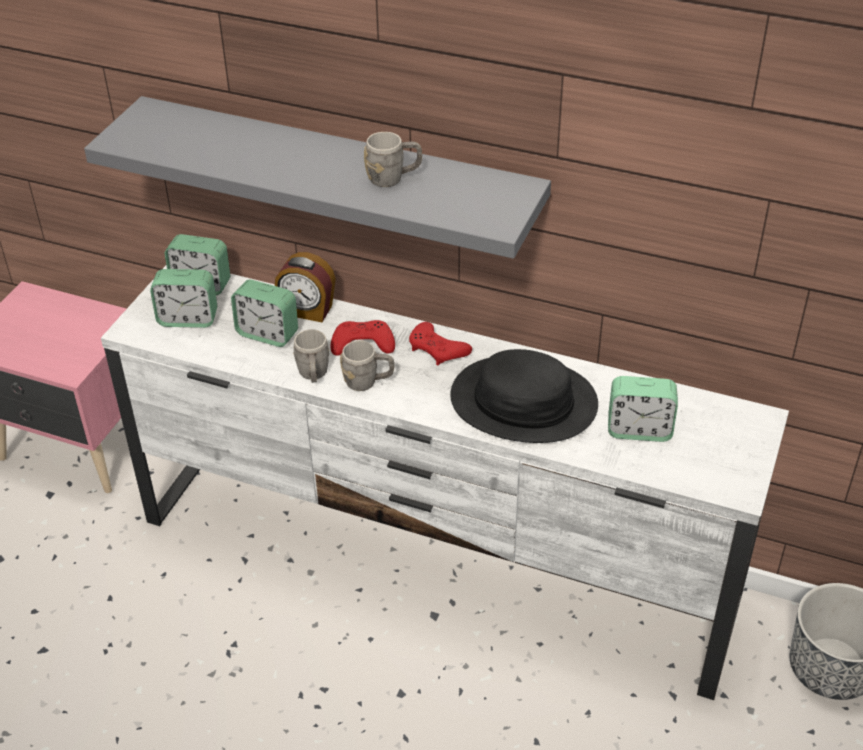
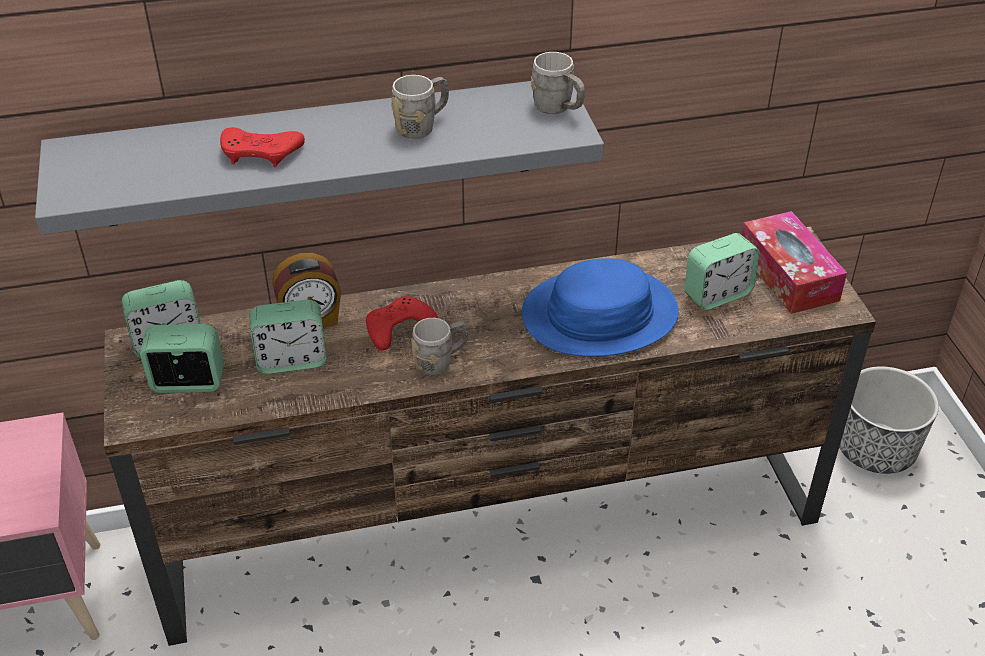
camera: 35 degrees left, 0 degrees up
white tv stand [101,266,789,700] -> brown tv stand [104,227,876,646]
alarm clock [150,269,217,328] -> alarm clock turned 150 degrees counterclockwise [140,324,224,393]
grey mug [293,329,330,383] -> grey mug moved to [531,52,585,114]
red game controller [409,322,472,365] -> red game controller moved to [220,127,305,167]
black hat [450,349,598,443] -> blue hat [522,258,679,357]
none -> tissue box [742,211,847,314]

